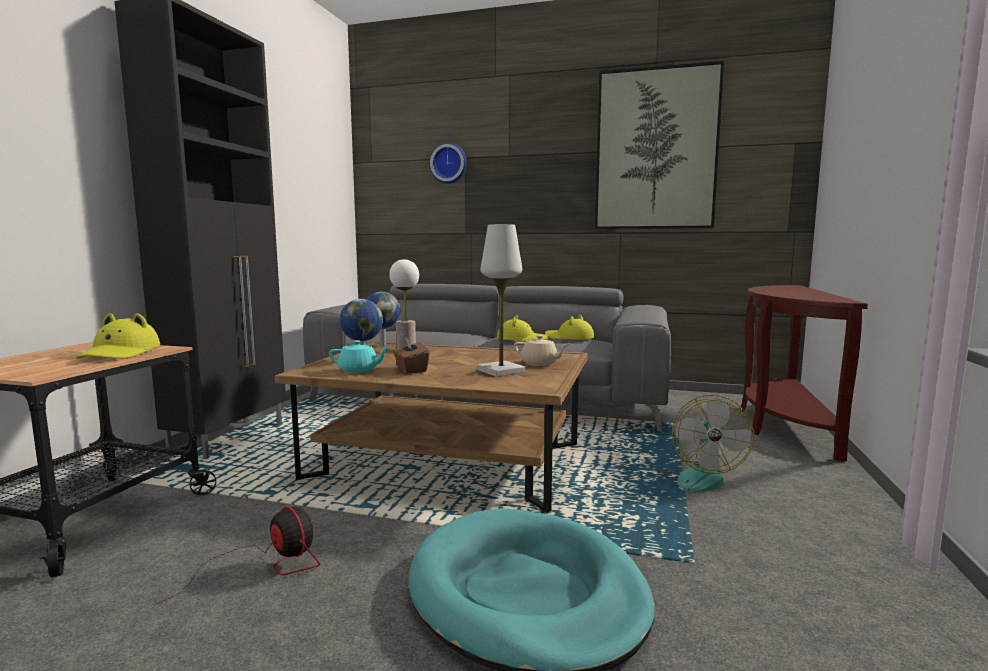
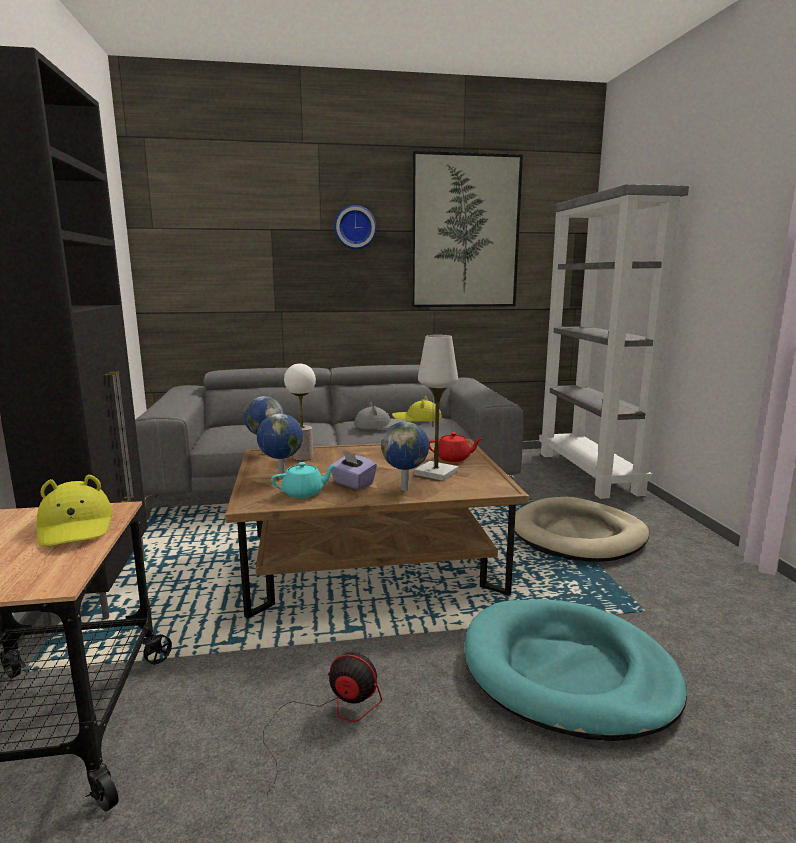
camera: 25 degrees left, 5 degrees up
brown tissue box [393,336,430,374] -> purple tissue box [329,451,377,490]
wall clock [430,143,467,184] -> wall clock moved to [334,205,376,250]
yellow hat [497,315,550,342] -> grey hat [354,402,406,429]
beige teapot [514,335,569,366] -> red teapot [429,432,483,462]
fan [665,395,754,492] -> beige dog bed [514,497,649,562]
brown console table [740,285,868,462] -> grey bookcase [539,184,689,499]
none -> globe [381,422,429,491]

